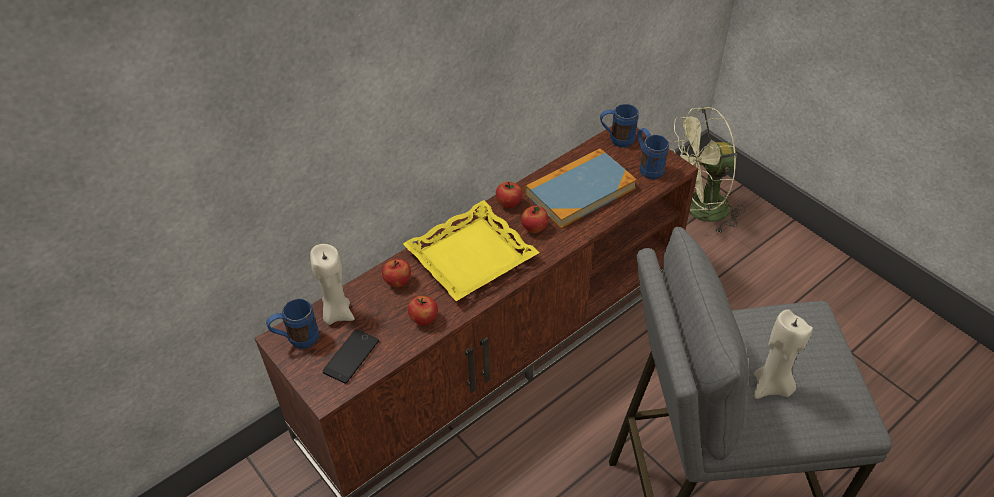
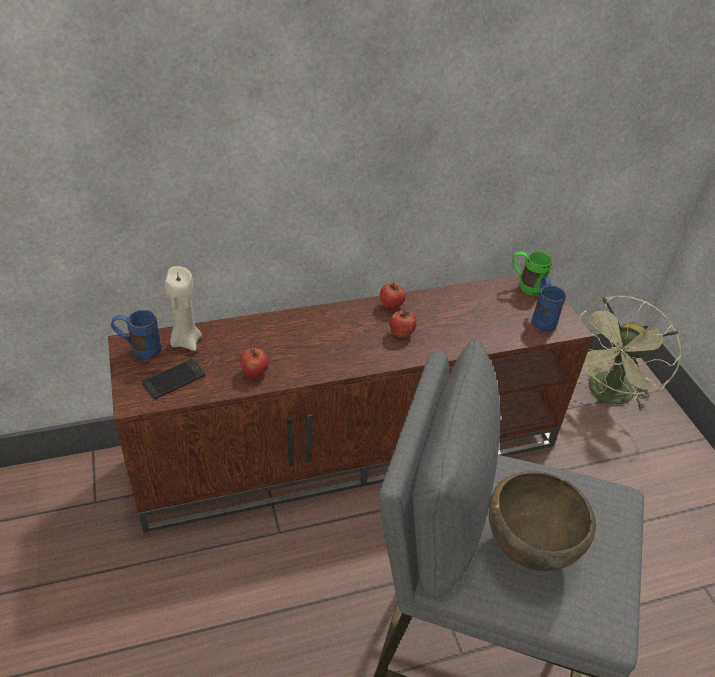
camera: 20 degrees right, 5 degrees down
apple [382,259,411,288] -> none
yellow tray [403,200,540,301] -> none
book [525,148,637,228] -> none
blue mug [600,104,639,148] -> green mug [512,251,552,296]
green fan [669,107,745,234] -> green fan turned 60 degrees counterclockwise [577,296,681,411]
beige candle [754,309,813,399] -> brown bowl [489,471,596,571]

